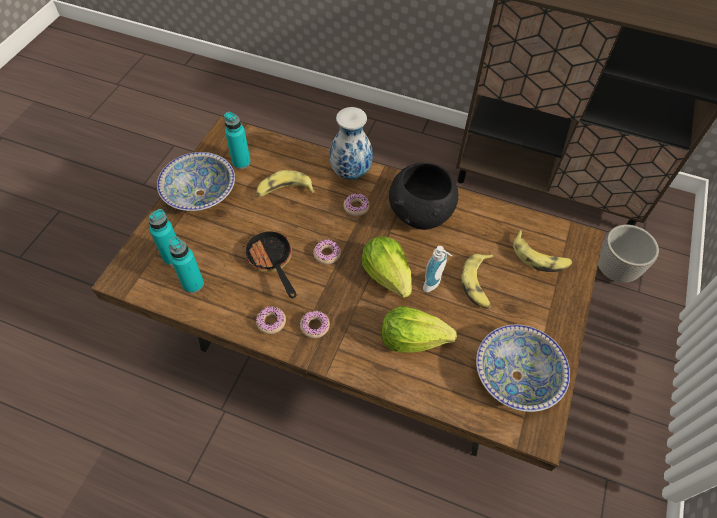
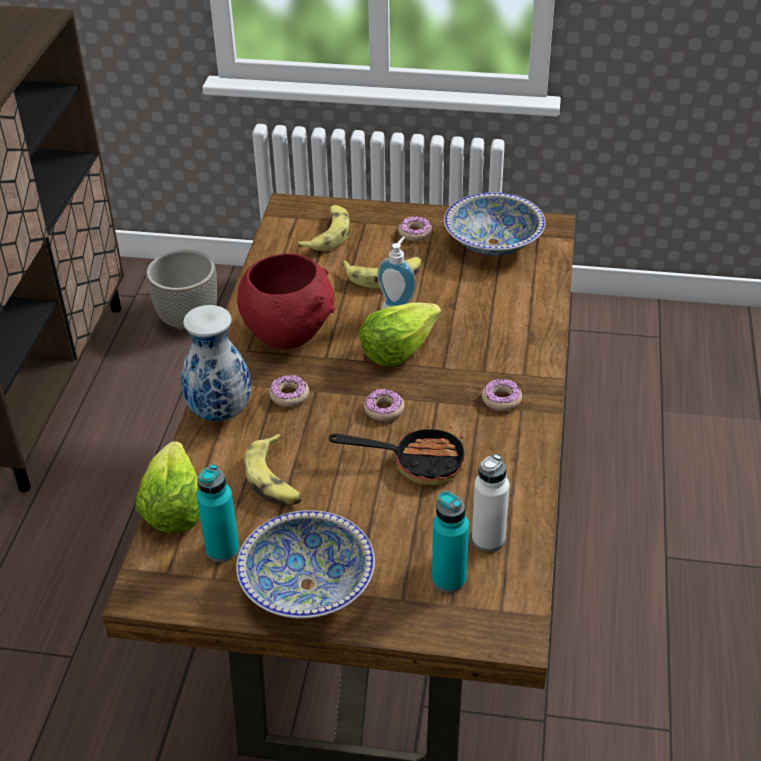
camera: 100 degrees left, 15 degrees down
turquoise bottle [169,236,204,293] -> white bottle [472,454,509,552]
frying pan [243,231,296,299] -> frying pan turned 135 degrees counterclockwise [329,426,465,485]
donut [256,306,286,334] -> donut moved to [398,216,432,241]
lettuce [381,306,457,353] -> lettuce moved to [135,441,200,533]
black bowl [389,163,458,230] -> red bowl [237,253,335,349]

